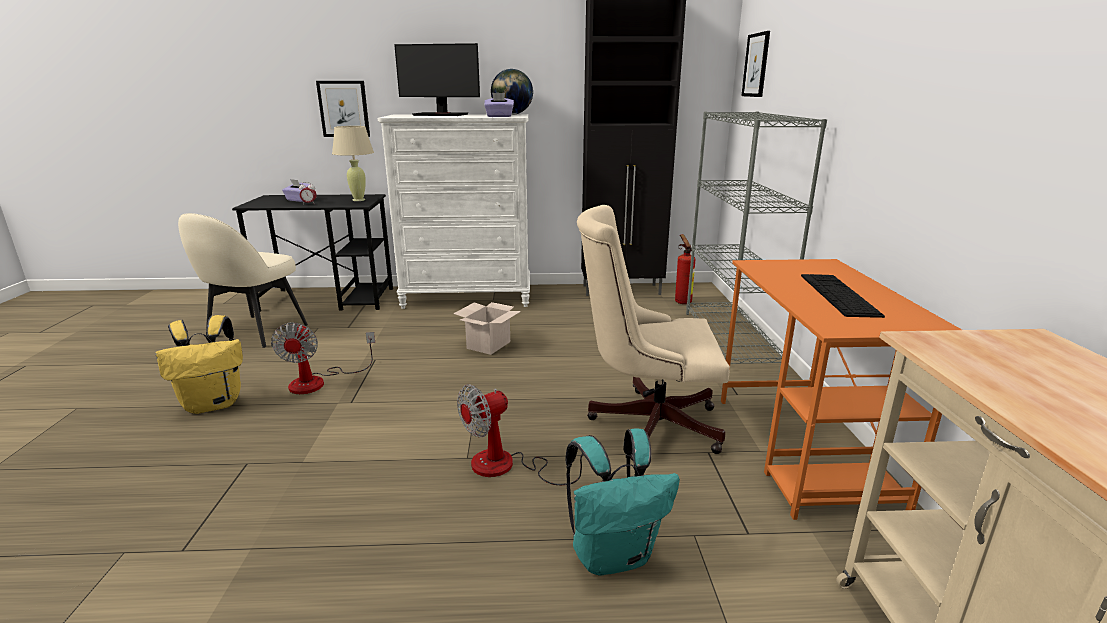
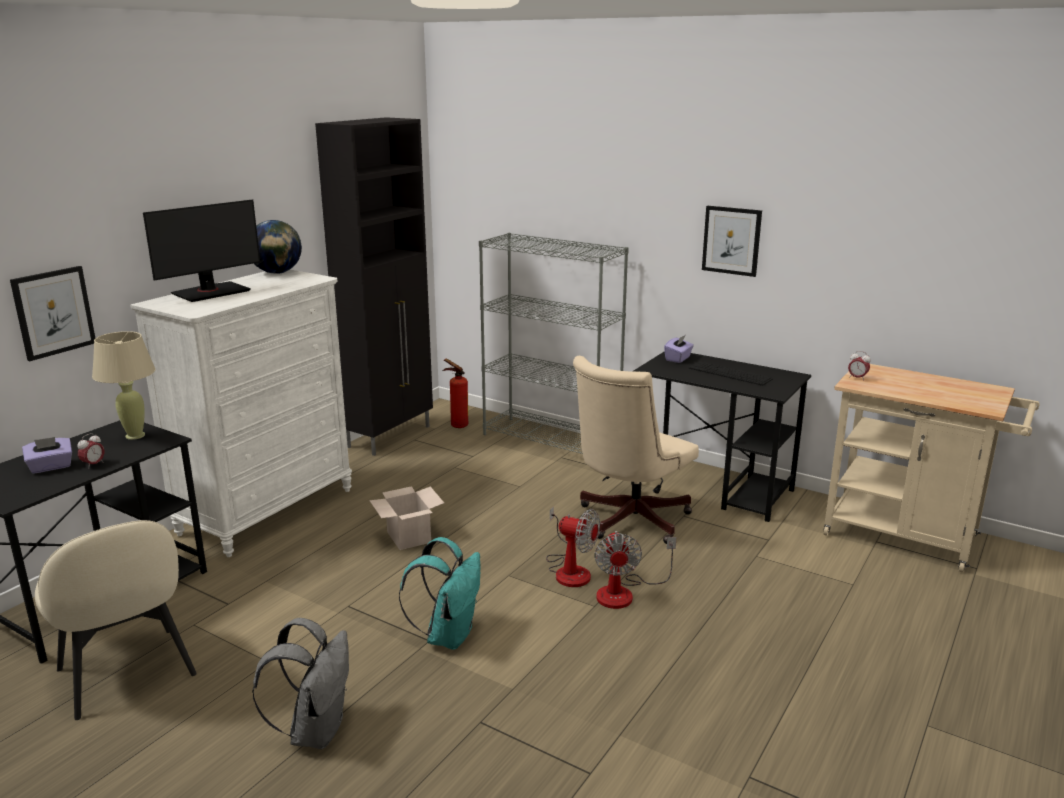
camera: 55 degrees left, 0 degrees up
yellow backpack [156,315,243,414] -> grey backpack [252,618,349,749]
fan [271,322,375,394] -> fan moved to [546,506,600,587]
purple tissue box [484,93,514,117] -> purple tissue box moved to [664,335,694,363]
turquoise backpack [565,428,680,576] -> turquoise backpack moved to [399,537,481,650]
orange desk [721,259,962,520] -> black desk [631,351,811,522]
picture [741,31,770,97] -> picture moved to [702,206,762,277]
none -> alarm clock [848,351,871,381]

